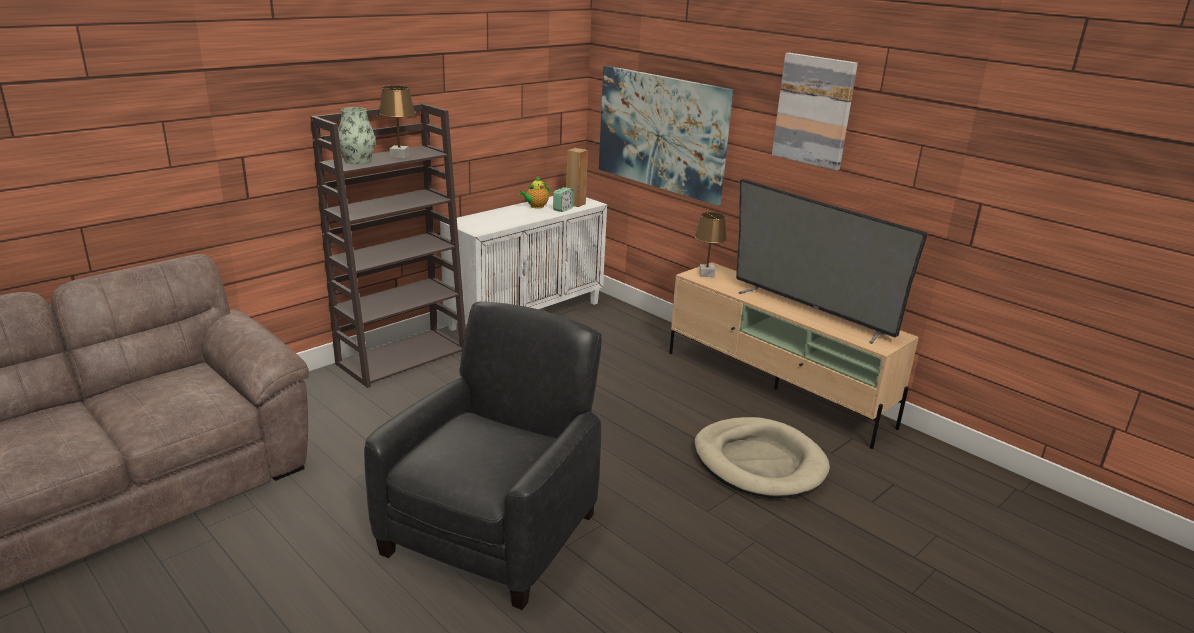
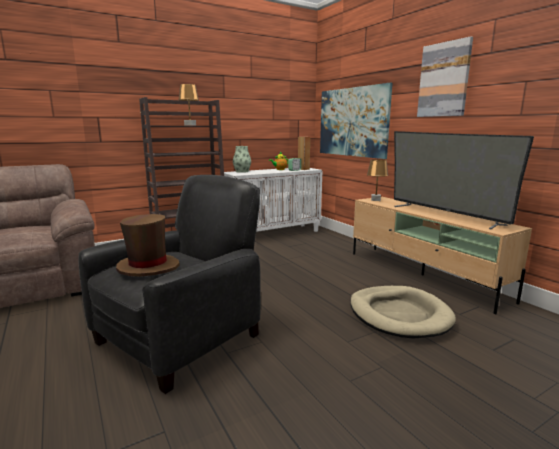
camera: 15 degrees right, 10 degrees down
vase [338,107,376,164] -> vase moved to [233,146,251,173]
none -> brown hat [116,214,180,276]

